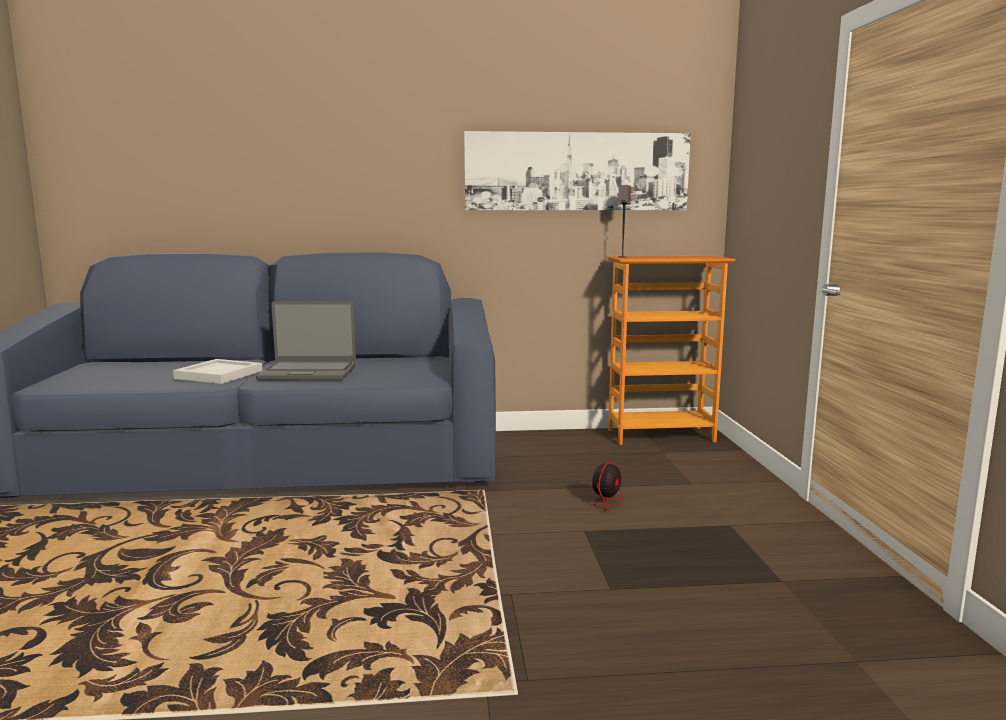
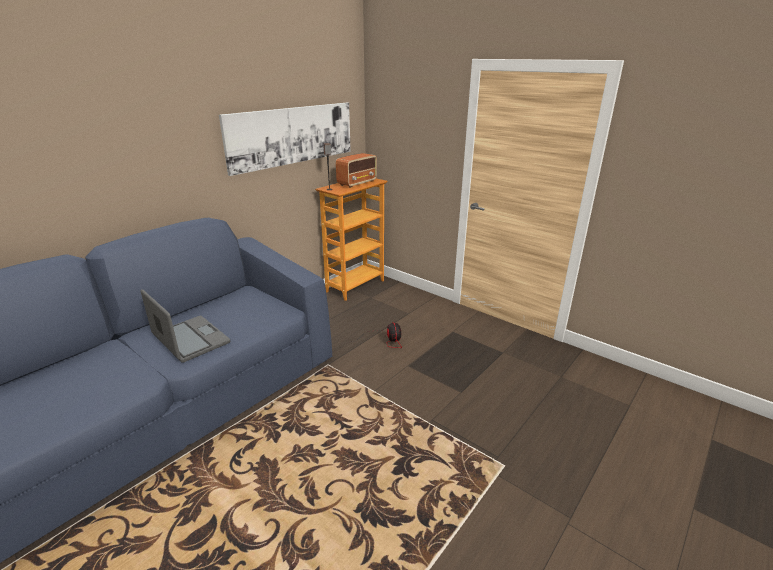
camera: 45 degrees left, 15 degrees up
white tray [173,359,263,384] -> none
laptop [256,301,356,380] -> laptop turned 90 degrees counterclockwise [141,289,230,363]
none -> radio [336,153,377,188]

